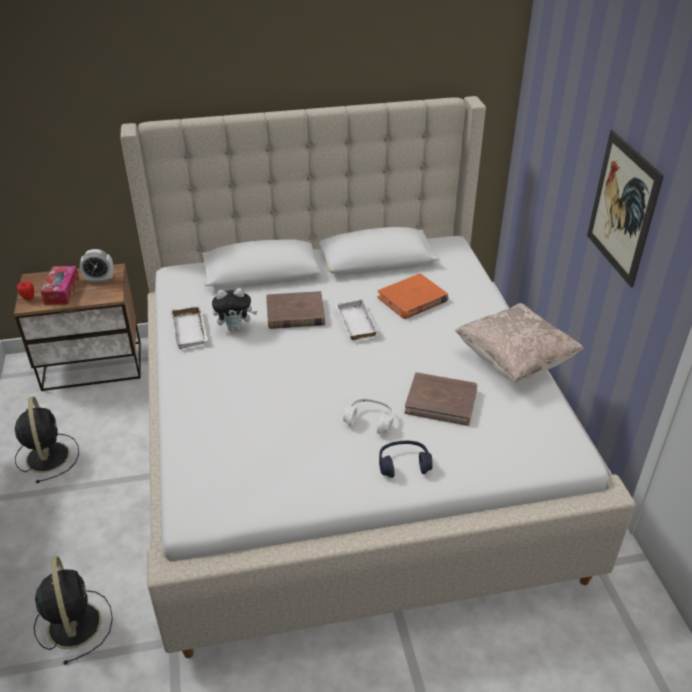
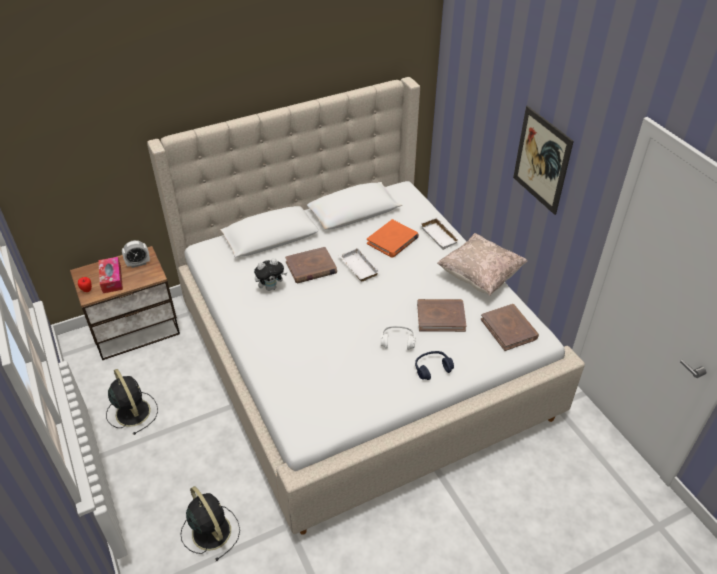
camera: 15 degrees left, 5 degrees up
white tray [170,305,208,349] -> white tray moved to [420,217,461,250]
none -> brown book [481,304,539,351]

